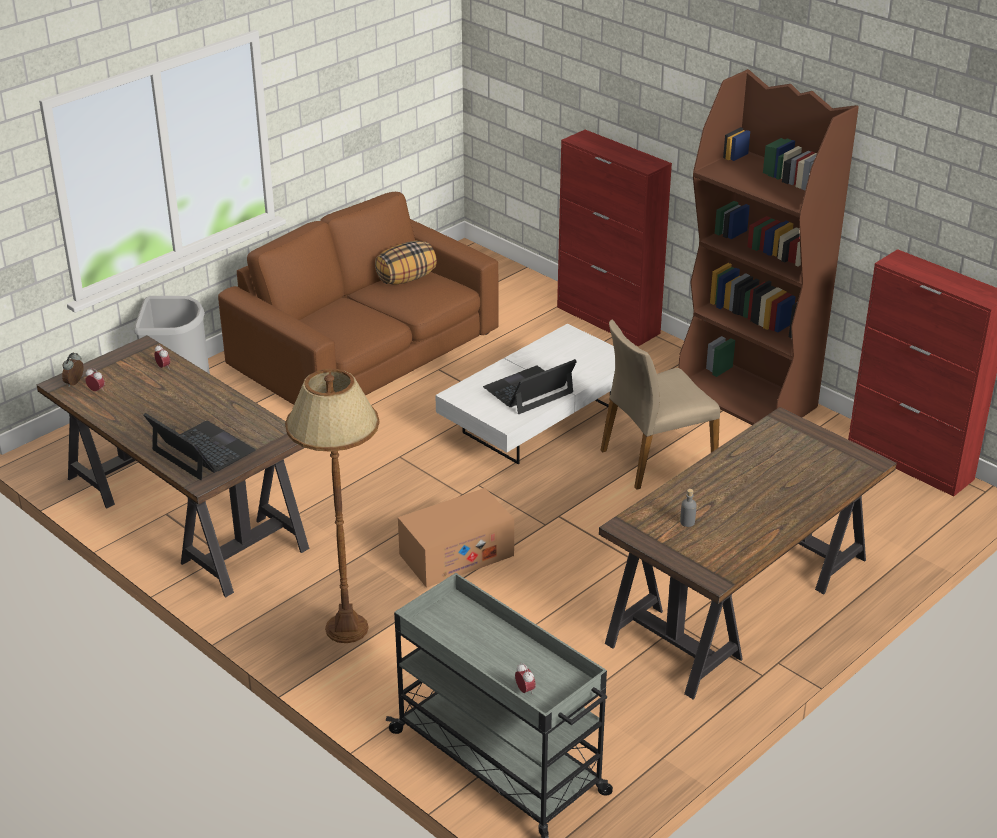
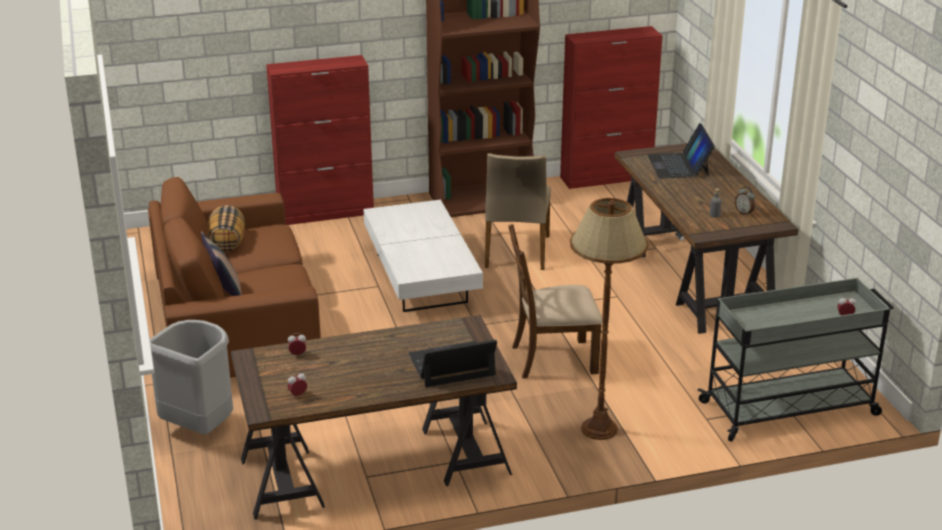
camera: 60 degrees left, 5 degrees down
alarm clock [62,353,84,387] -> alarm clock moved to [735,187,755,216]
cardboard box [398,488,514,588] -> brown chair [508,224,602,379]
laptop [483,359,577,414] -> laptop moved to [647,123,715,178]
none -> pillow [201,231,242,296]

